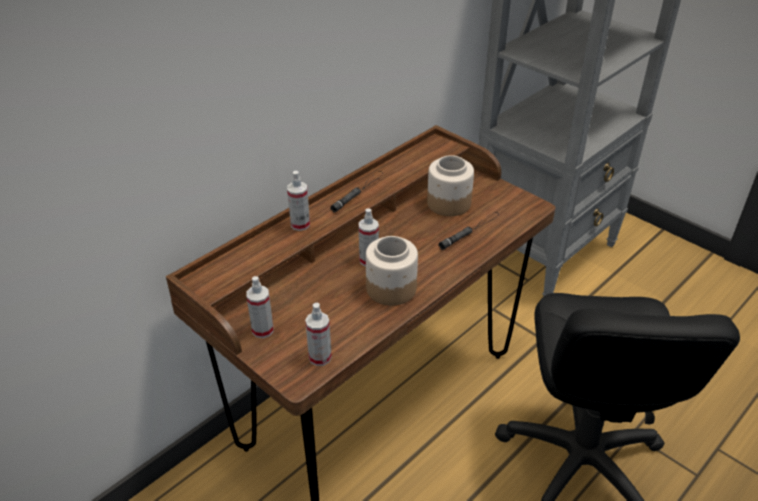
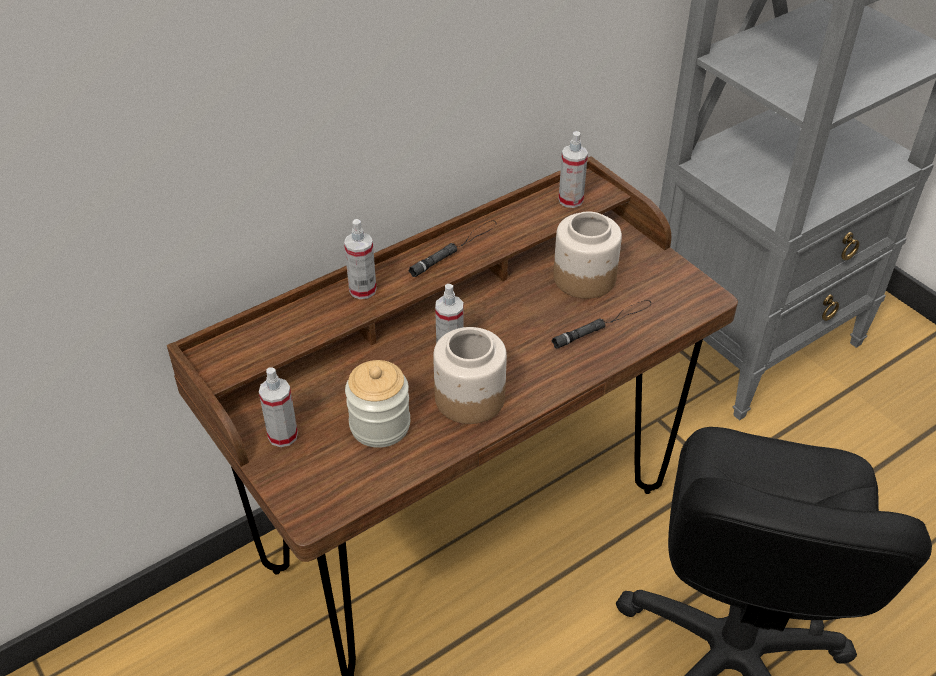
camera: 10 degrees right, 5 degrees up
spray bottle [305,303,332,366] -> spray bottle moved to [559,131,588,208]
none -> jar [345,360,410,448]

